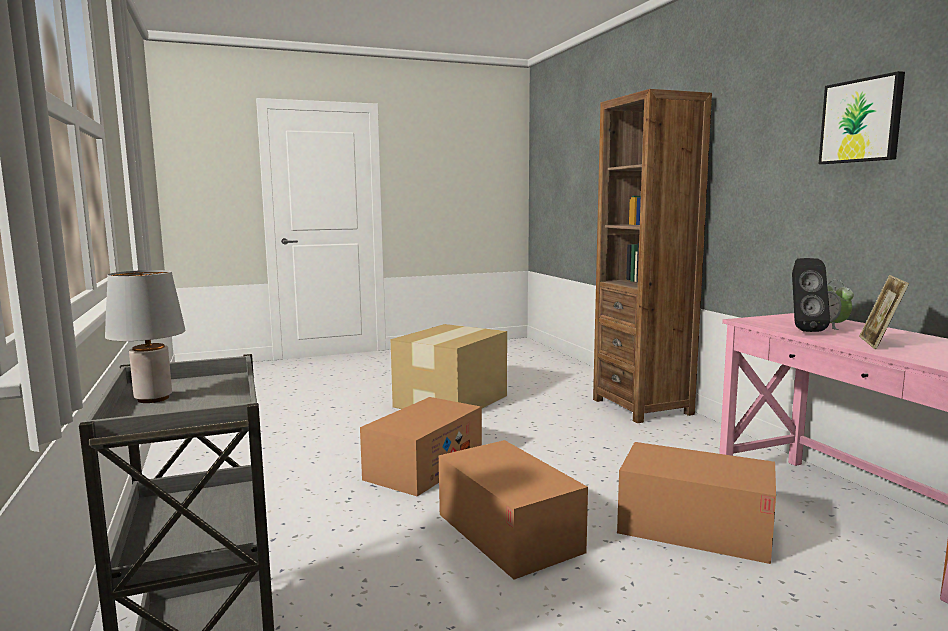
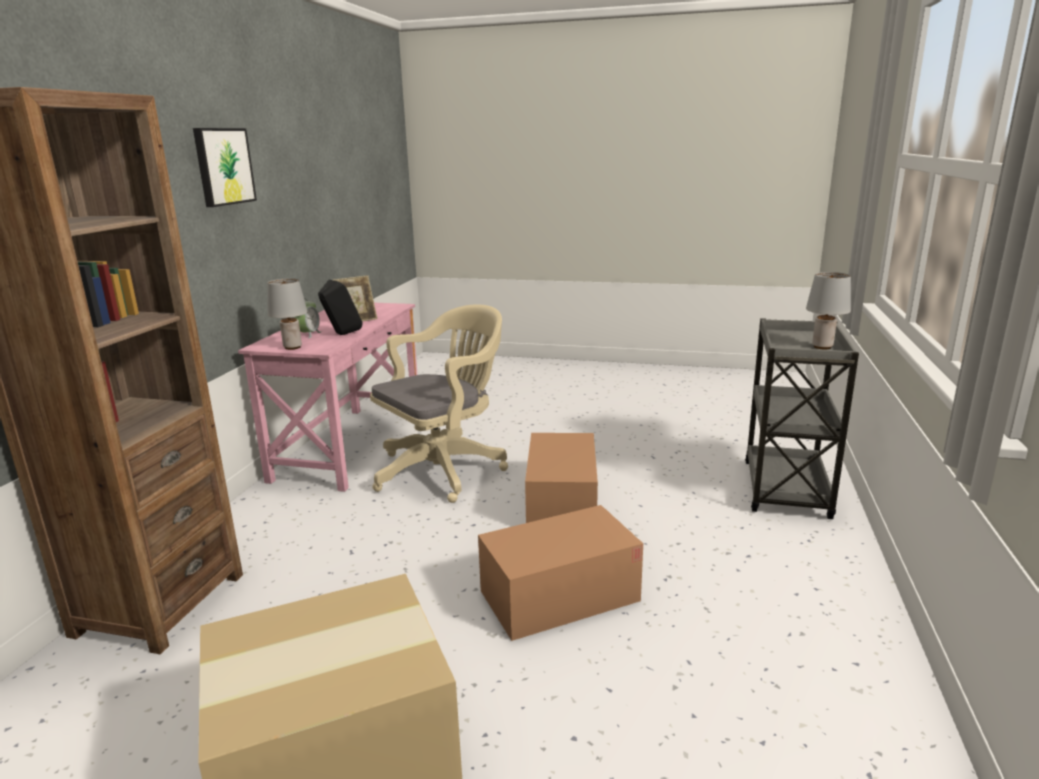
camera: 145 degrees left, 10 degrees up
cardboard box [617,442,776,564] -> beige office chair [370,305,508,503]
none -> grey table lamp [267,278,307,350]

